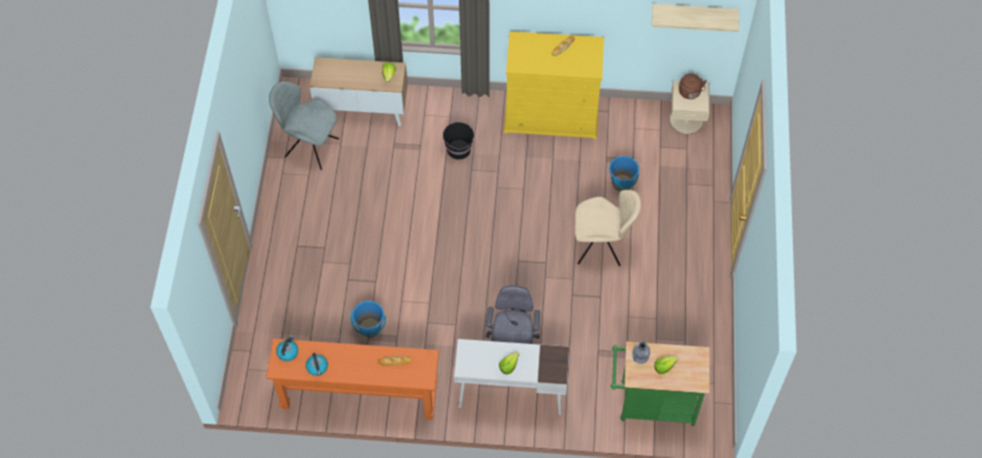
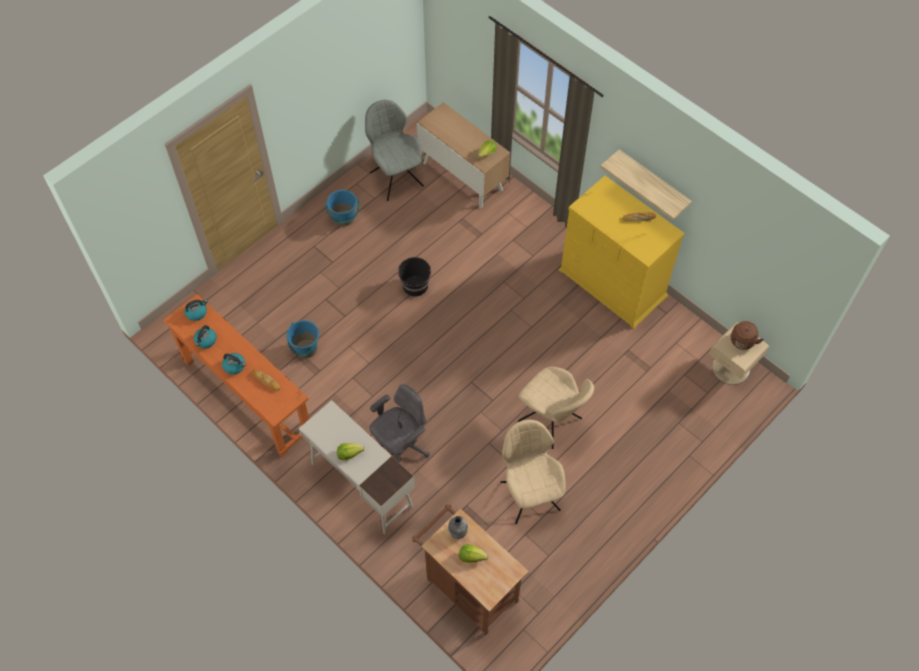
camera: 40 degrees right, 0 degrees up
black bucket [443,122,475,160] -> black bucket moved to [398,257,432,297]
blue bucket [609,156,639,191] -> blue bucket moved to [325,190,359,226]
green cart [611,341,710,426] -> brown cart [412,504,529,635]
shelf [652,4,739,32] -> shelf moved to [600,149,692,220]
none -> kettle [222,353,246,374]
none -> beige chair [500,420,566,524]

